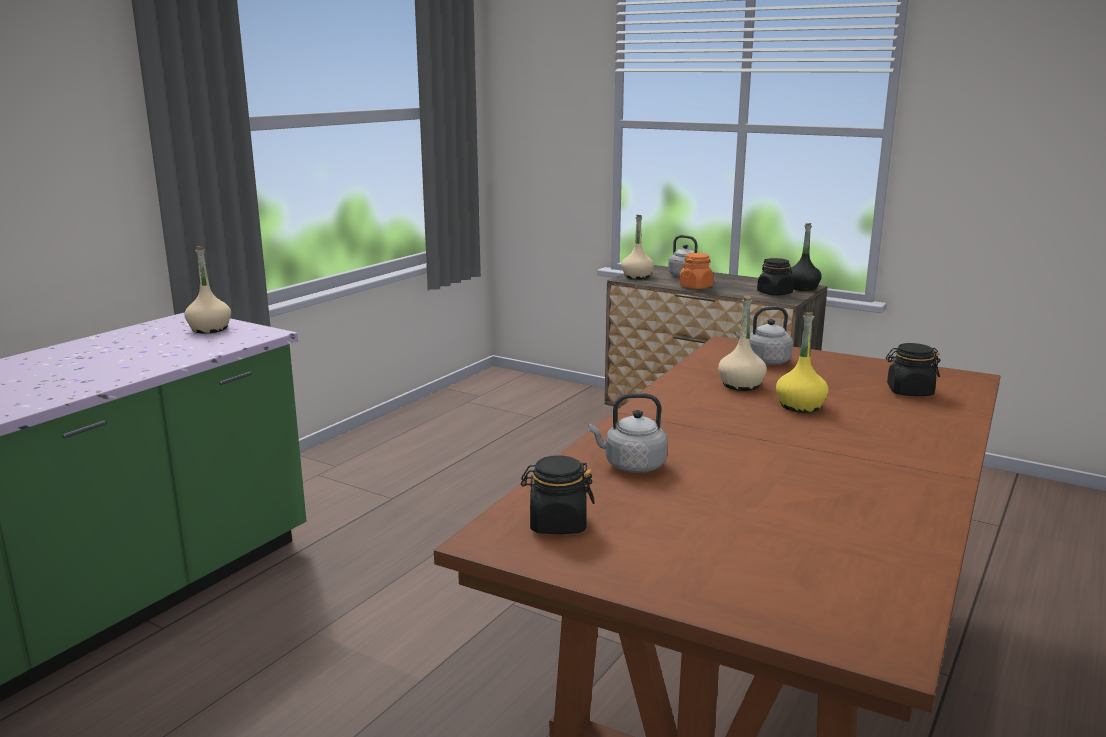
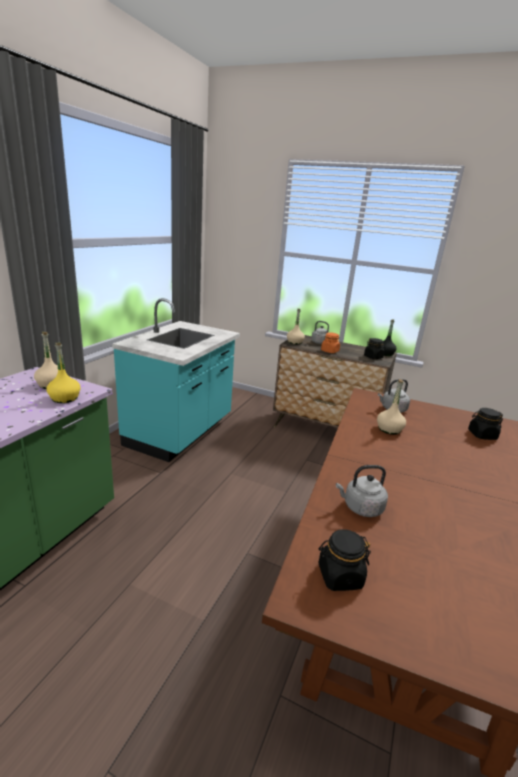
camera: 10 degrees left, 5 degrees up
yellow bottle [776,312,829,412] -> yellow bottle moved to [47,343,80,403]
none -> turquoise counter [112,298,240,462]

